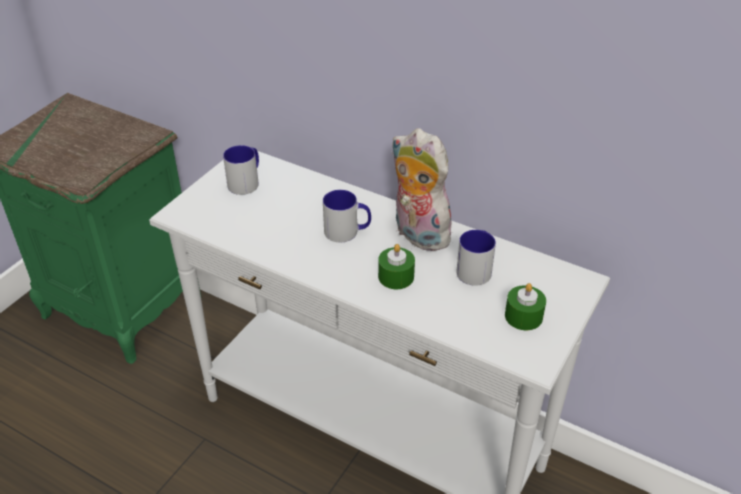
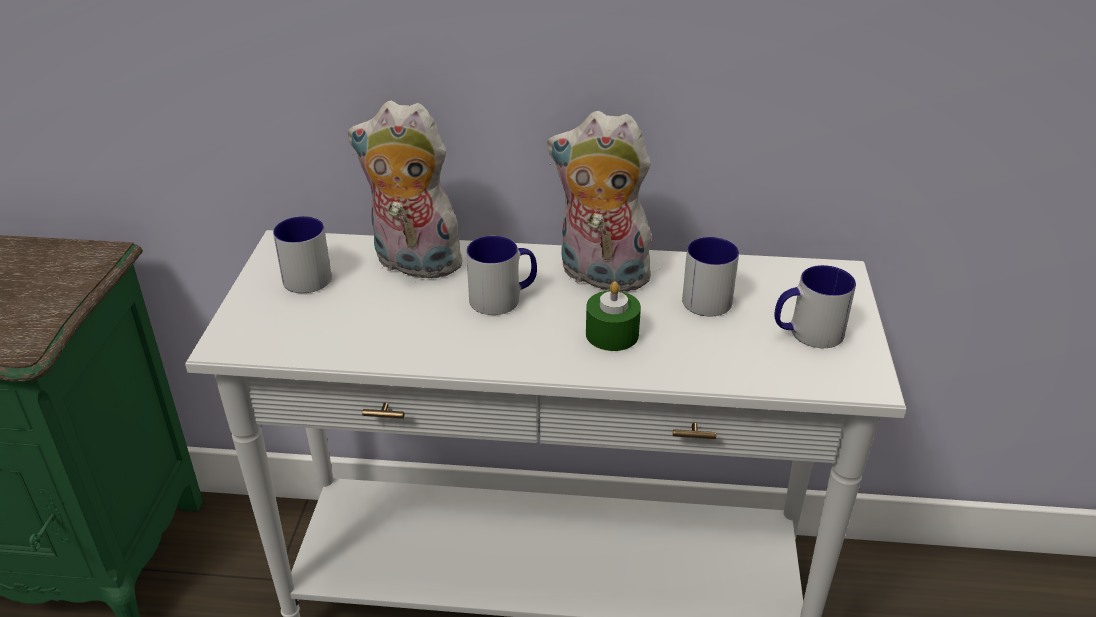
camera: 25 degrees left, 5 degrees down
green candle [505,283,546,330] -> mug [774,265,856,348]
none -> plush toy [348,101,466,279]

